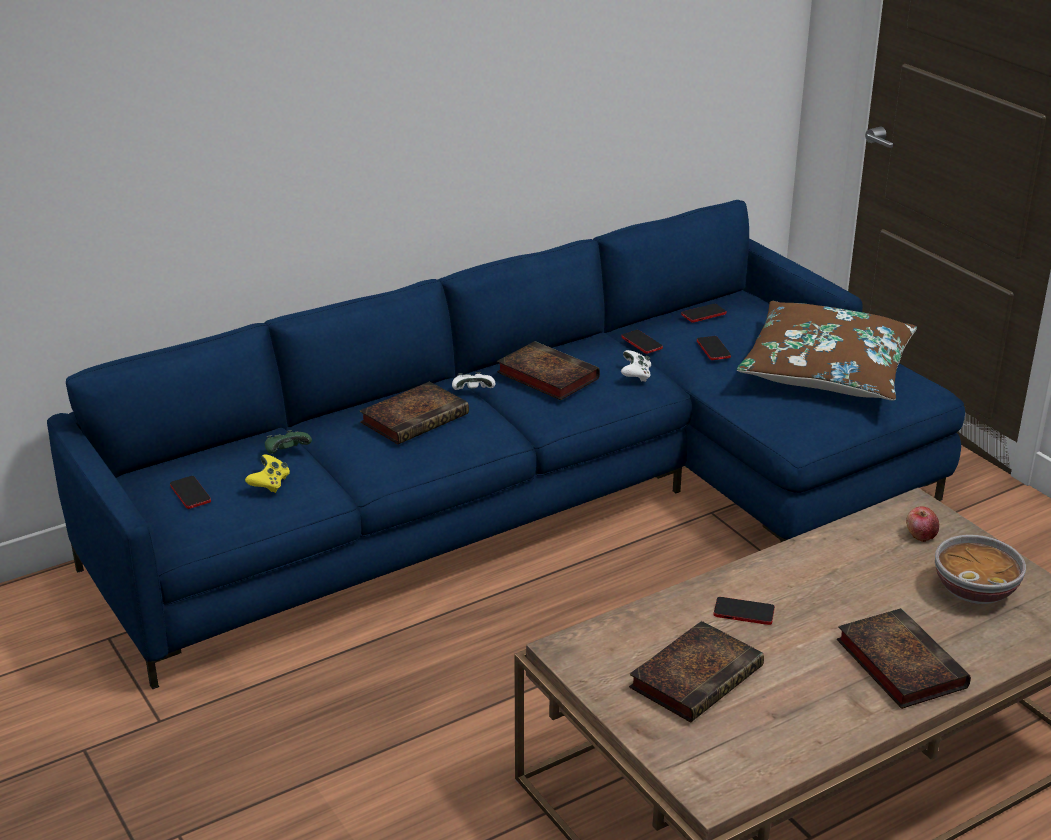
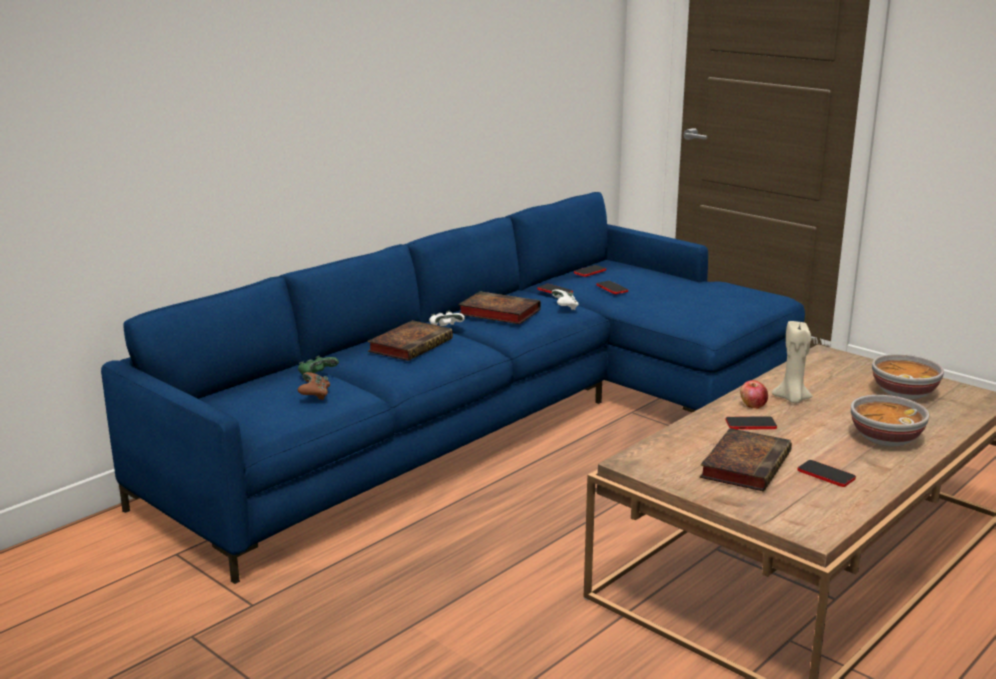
camera: 15 degrees left, 10 degrees down
phone [170,476,211,509] -> phone moved to [798,460,856,487]
yellow game controller [245,454,290,493] -> brown game controller [298,372,330,400]
brown pillow [737,301,917,401] -> none
book [837,608,971,709] -> bowl [851,395,929,446]
apple [906,506,939,542] -> apple moved to [740,380,768,409]
none -> beige candle [772,321,813,403]

